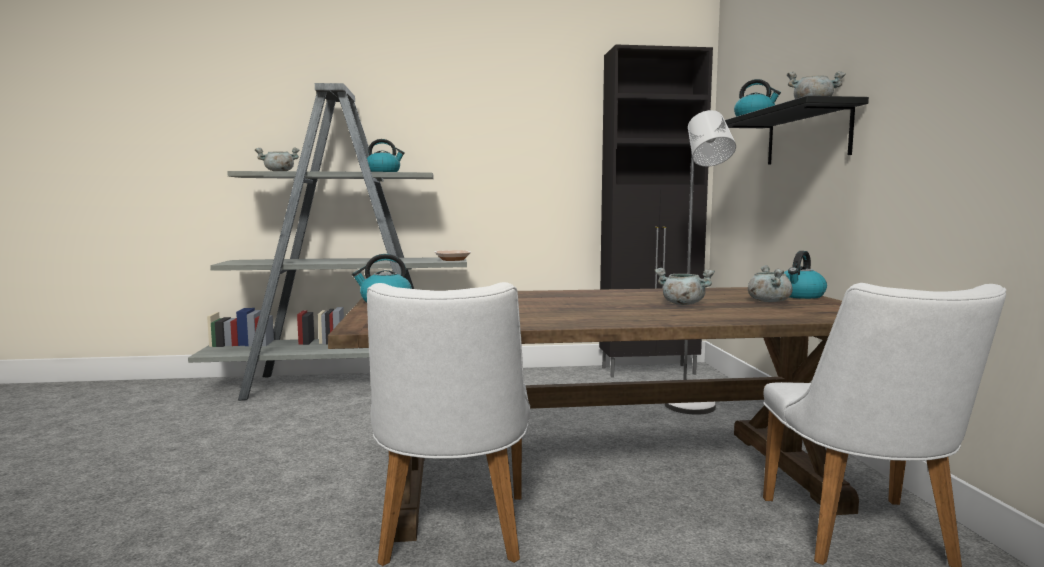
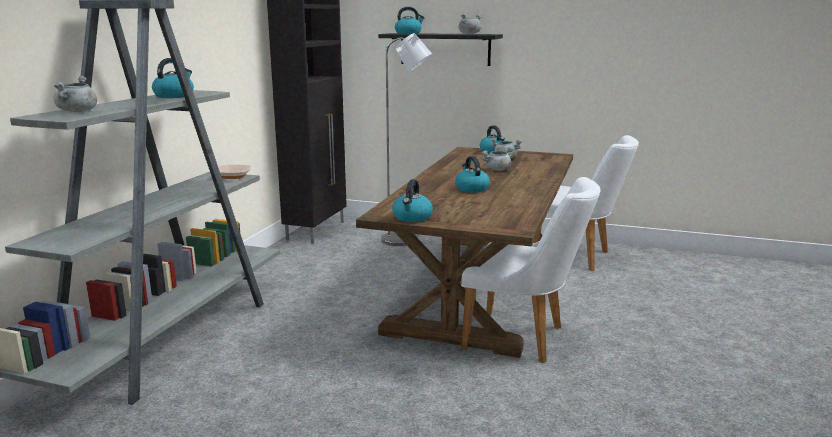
camera: 65 degrees left, 10 degrees up
none -> kettle [455,156,490,193]

